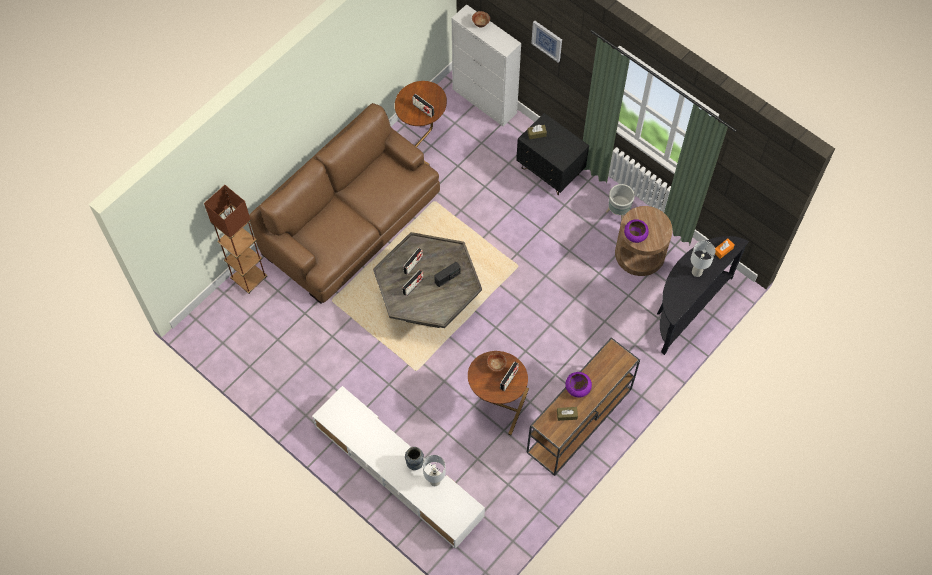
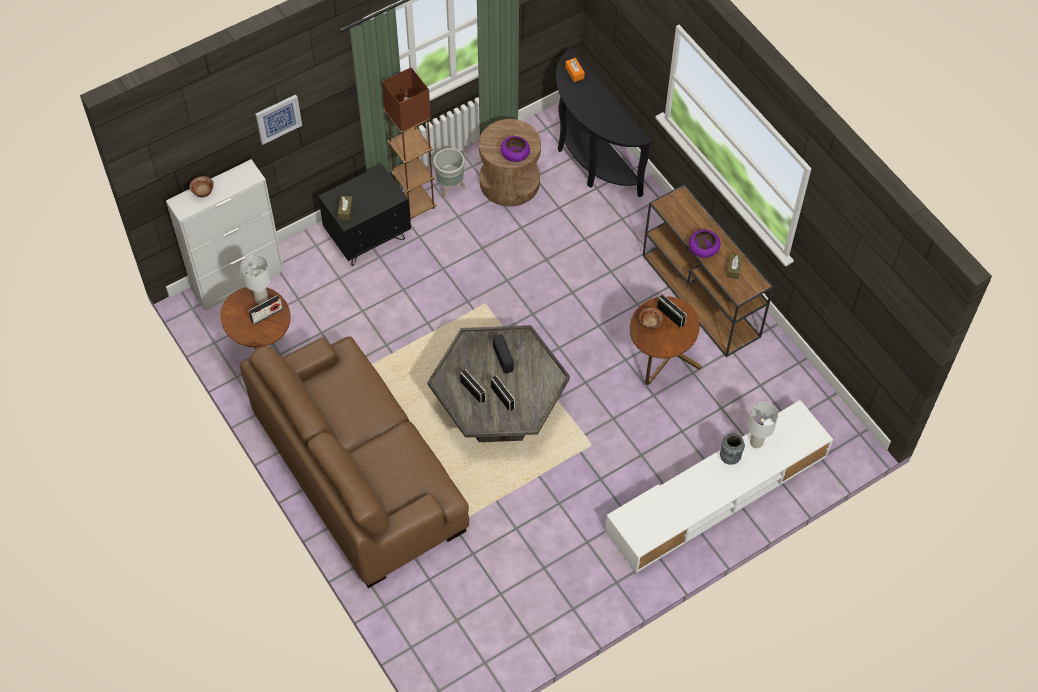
camera: 75 degrees left, 5 degrees down
brown floor lamp [204,185,267,294] -> brown floor lamp moved to [382,67,436,221]
white table lamp [691,241,715,277] -> white table lamp moved to [241,255,271,304]

